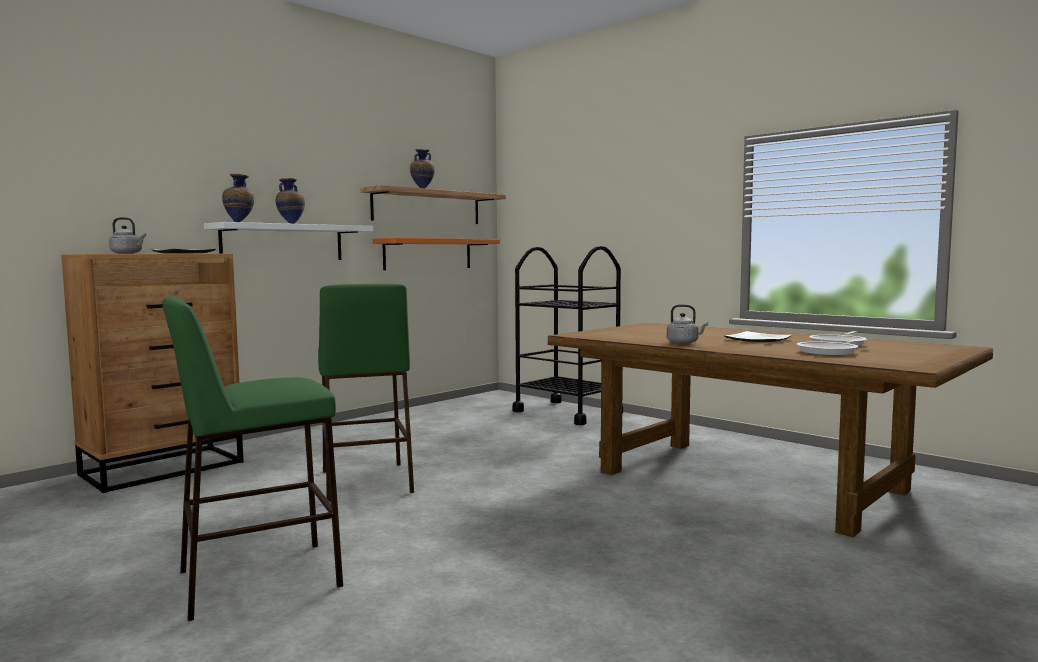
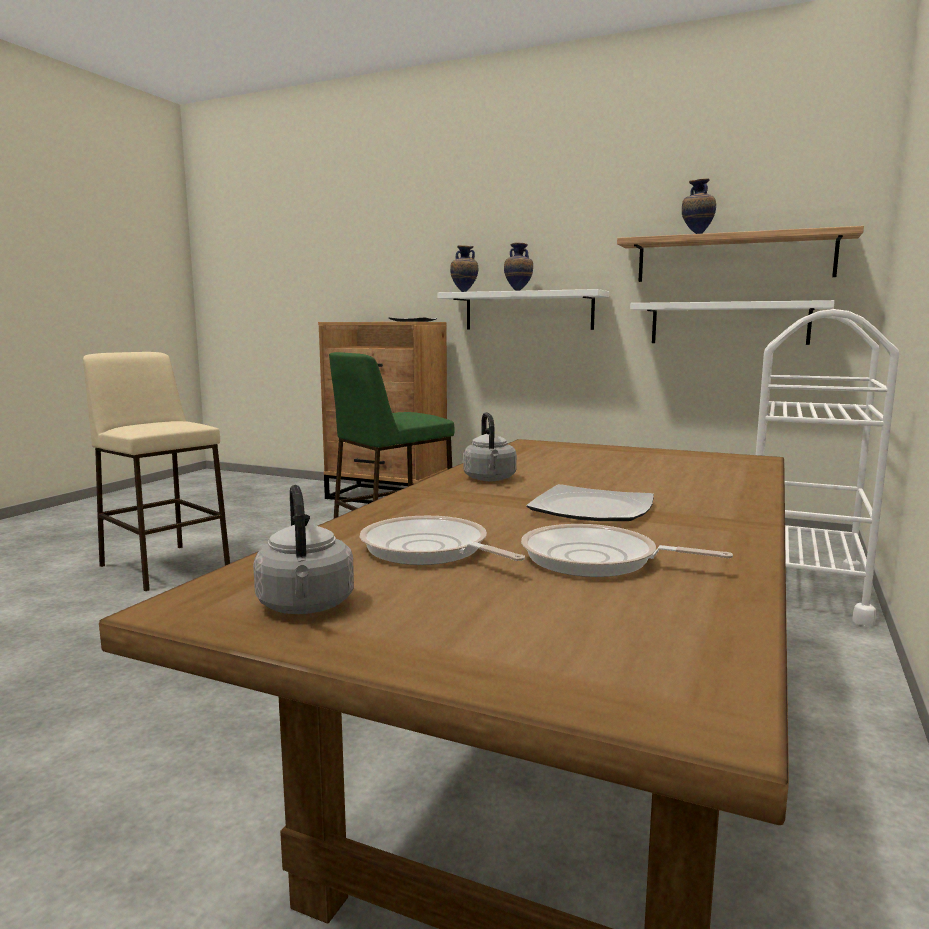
camera: 70 degrees right, 5 degrees up
grey kettle [109,217,146,254] -> grey kettle moved to [253,485,354,614]
green stool [162,296,343,621] -> beige stool [83,352,230,591]
orange shelf [373,238,500,270] -> white shelf [630,300,835,345]
black cart [513,246,623,425] -> white cart [756,309,899,626]

